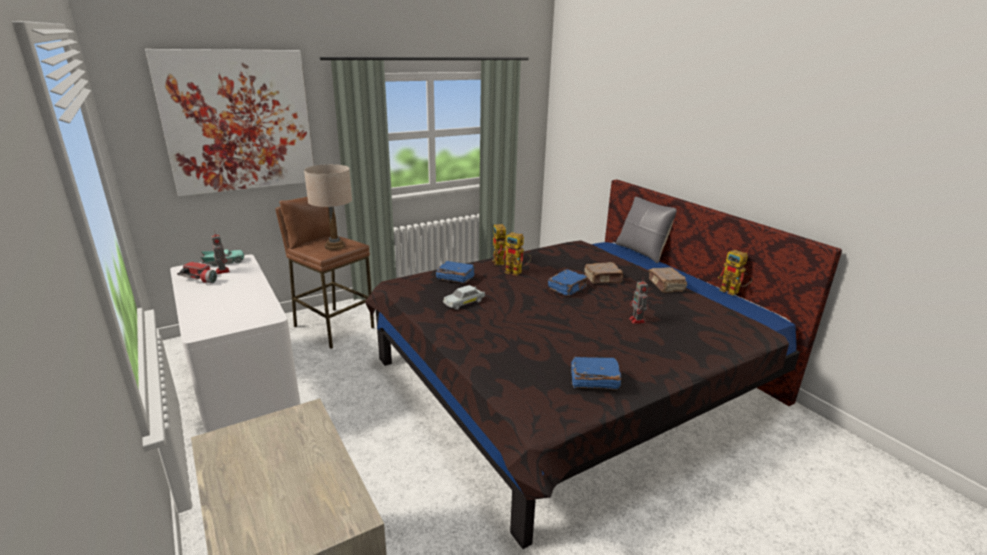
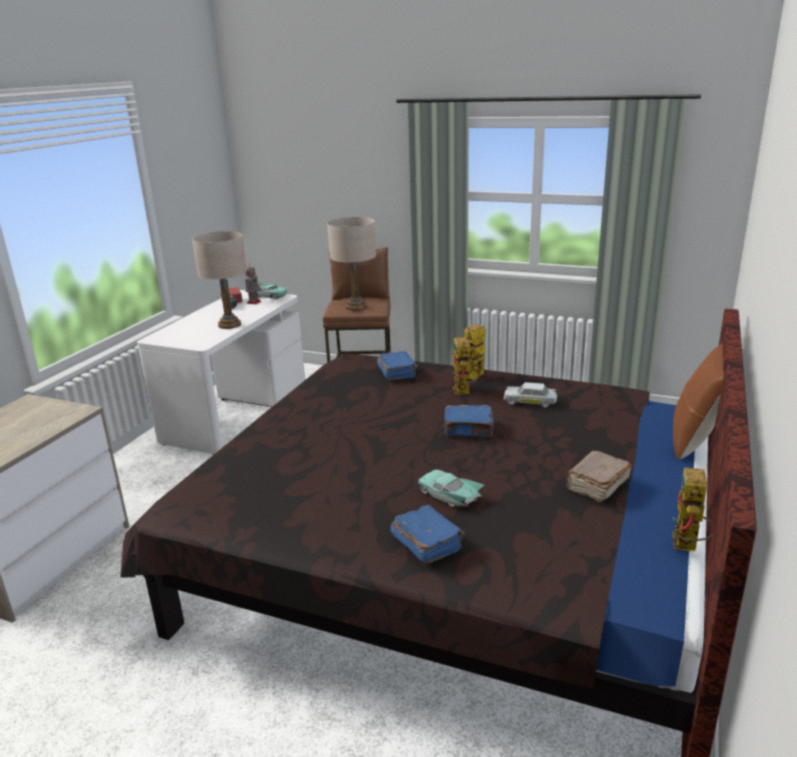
camera: 55 degrees right, 0 degrees up
picture [145,49,314,196] -> none
white toy car [443,285,485,310] -> white toy car moved to [504,382,557,408]
blue book [571,357,621,390] -> blue book moved to [390,505,465,564]
brown book [584,262,623,283] -> none
grey pillow [616,197,677,263] -> brown pillow [673,343,724,460]
toy robot [629,281,648,324] -> turquoise toy car [418,470,485,507]
none -> beige table lamp [192,231,247,329]

